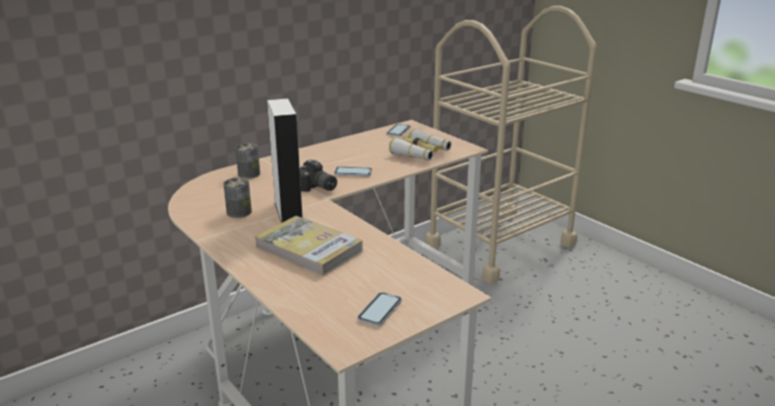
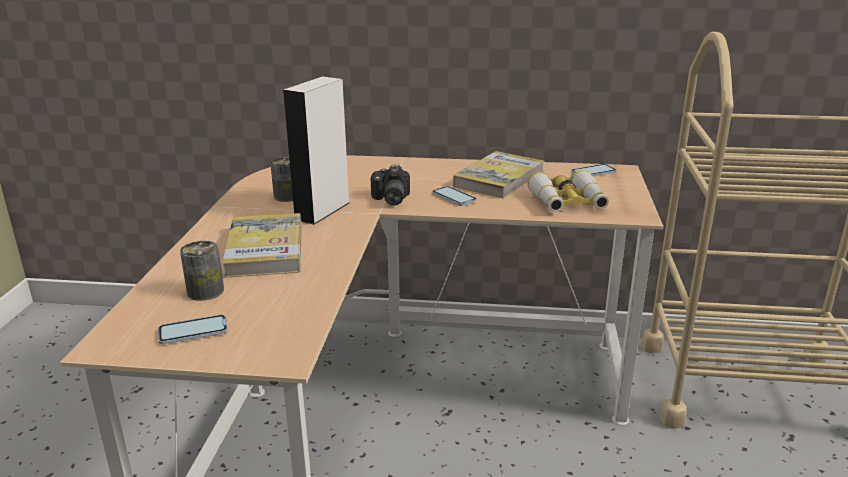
camera: 45 degrees right, 0 degrees up
can [235,143,260,179] -> can moved to [180,241,224,301]
none -> book [453,151,545,199]

